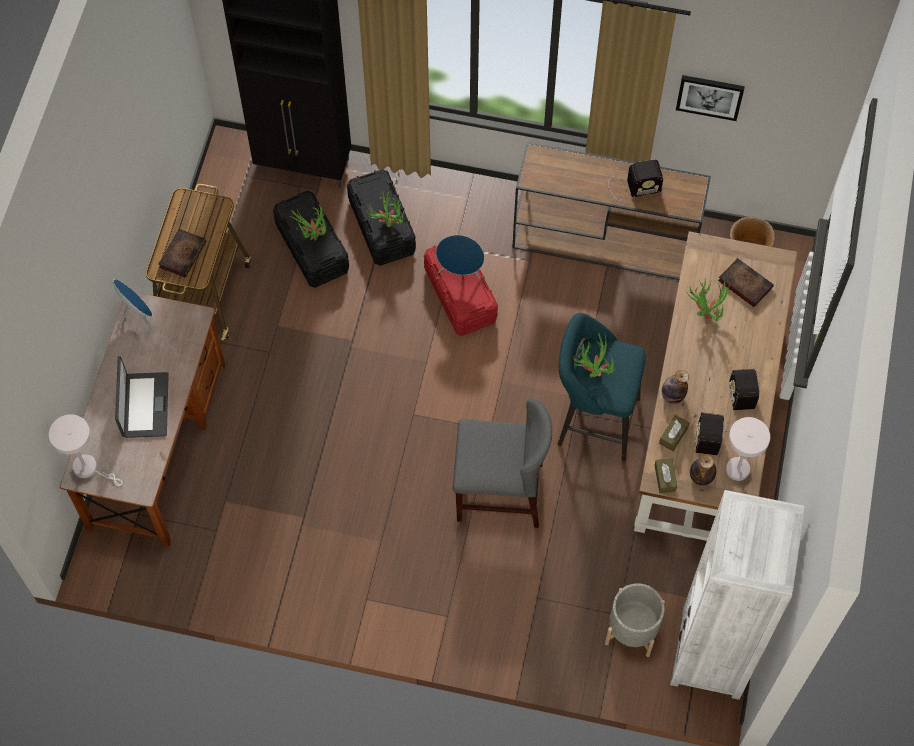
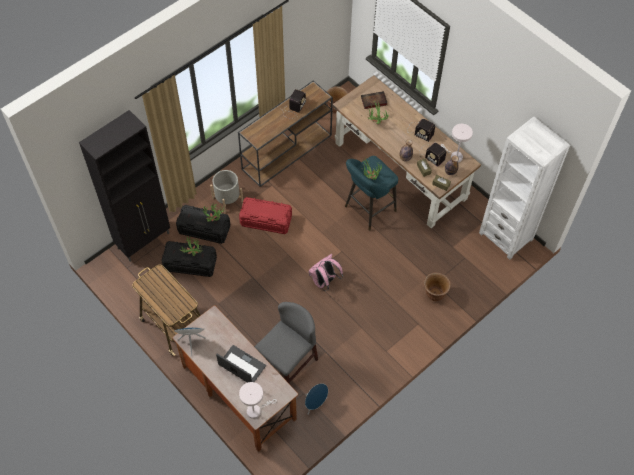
camera: 55 degrees left, 5 degrees down
book [158,229,207,278] -> none
blue speaker [436,235,484,280] -> blue speaker moved to [305,383,328,415]
grey chair [453,398,552,528] -> grey chair moved to [255,302,318,383]
grey planter [605,583,665,657] -> grey planter moved to [210,170,243,213]
picture [676,75,745,121] -> none
none -> pink backpack [308,254,343,291]
none -> brown planter [424,273,451,301]

